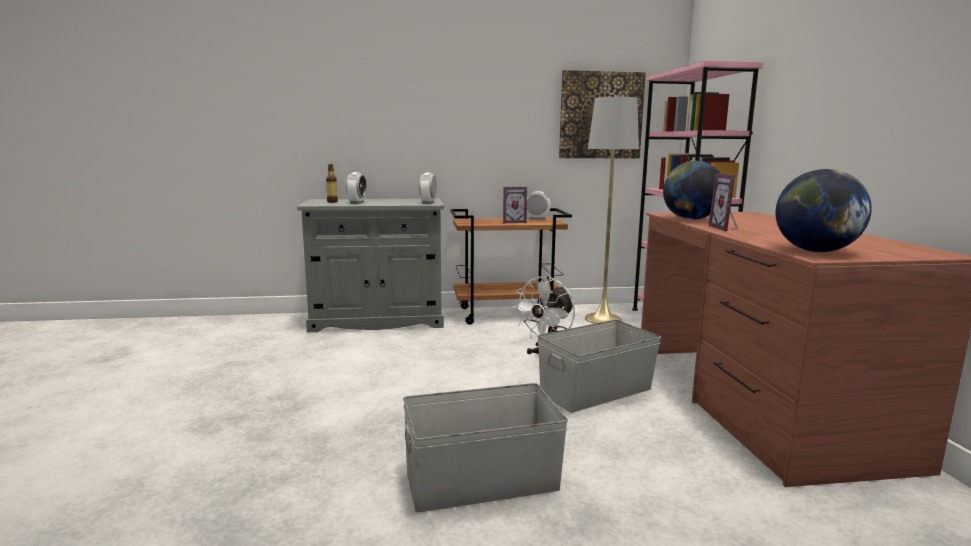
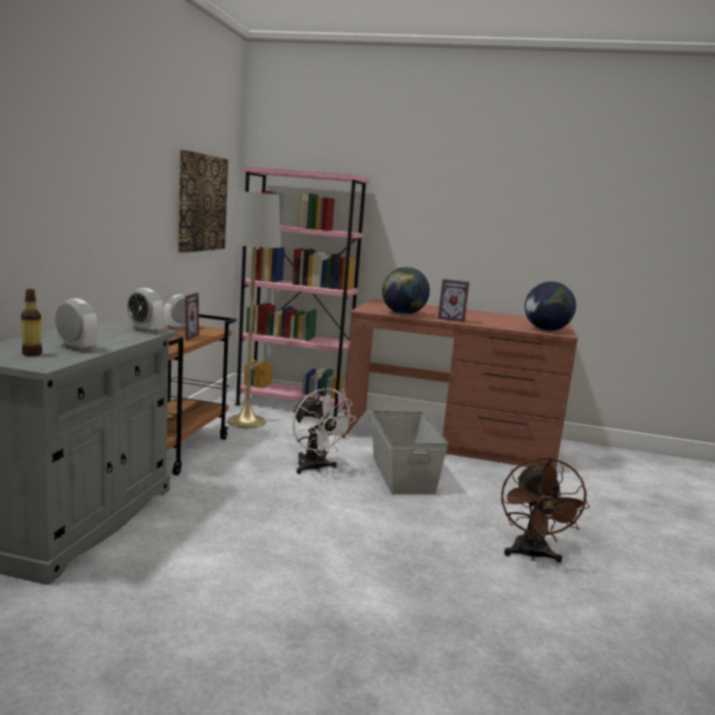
camera: 70 degrees left, 0 degrees up
grey storage box [403,383,568,512] -> brown fan [501,457,590,563]

